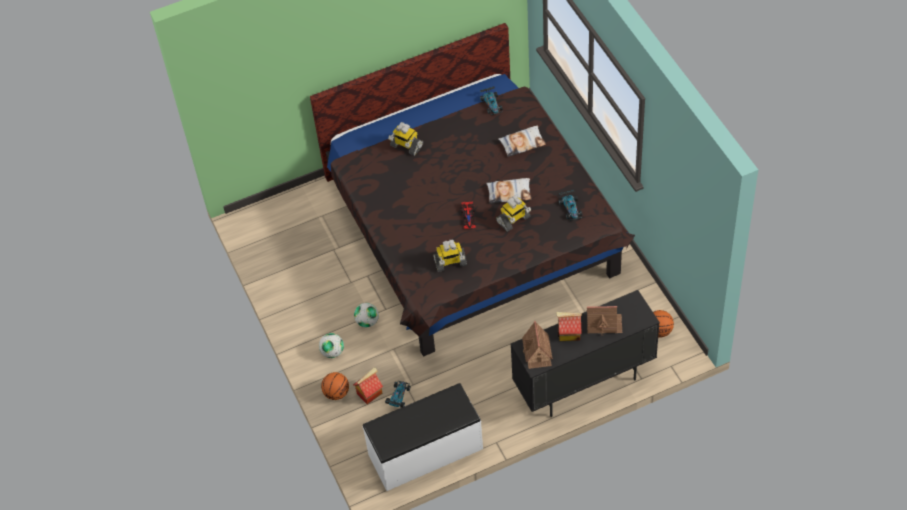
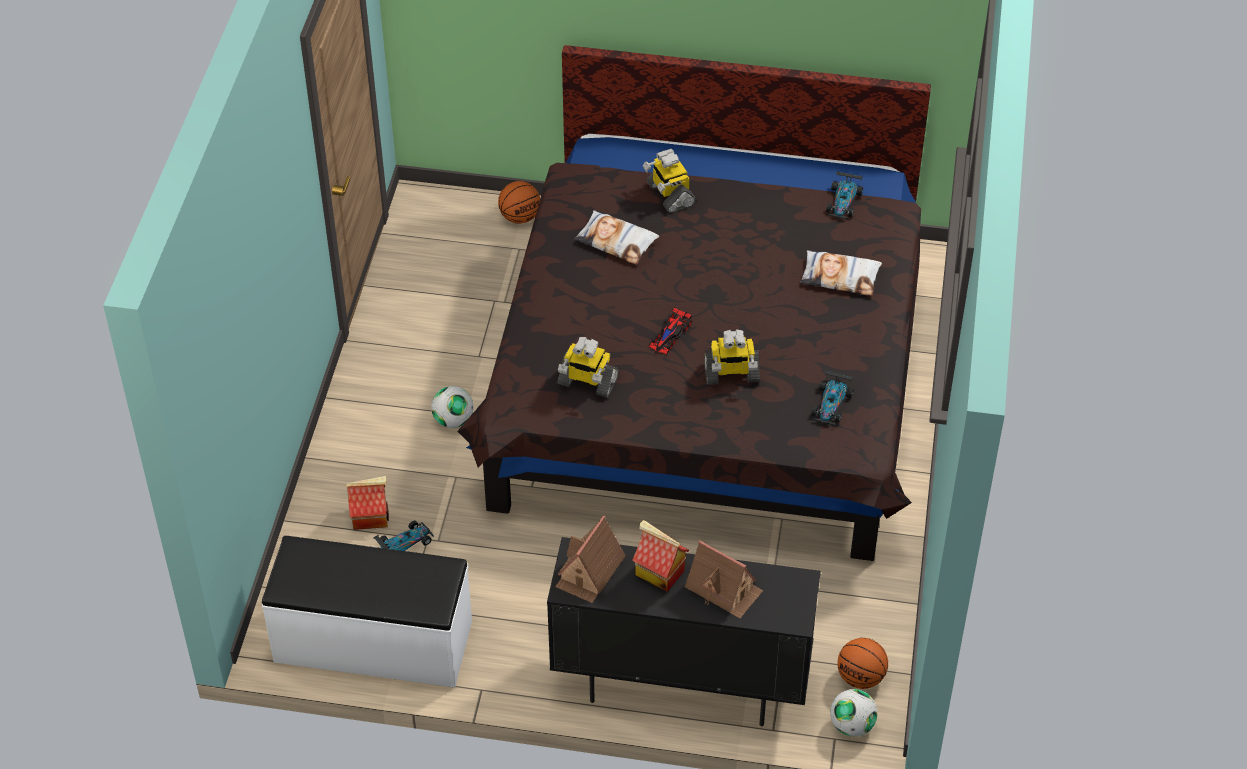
camera: 30 degrees right, 5 degrees down
football [319,333,344,358] -> football moved to [830,689,878,737]
basketball [321,372,349,400] -> basketball moved to [498,181,540,224]
pillow [486,178,532,203] -> pillow moved to [574,210,659,264]

